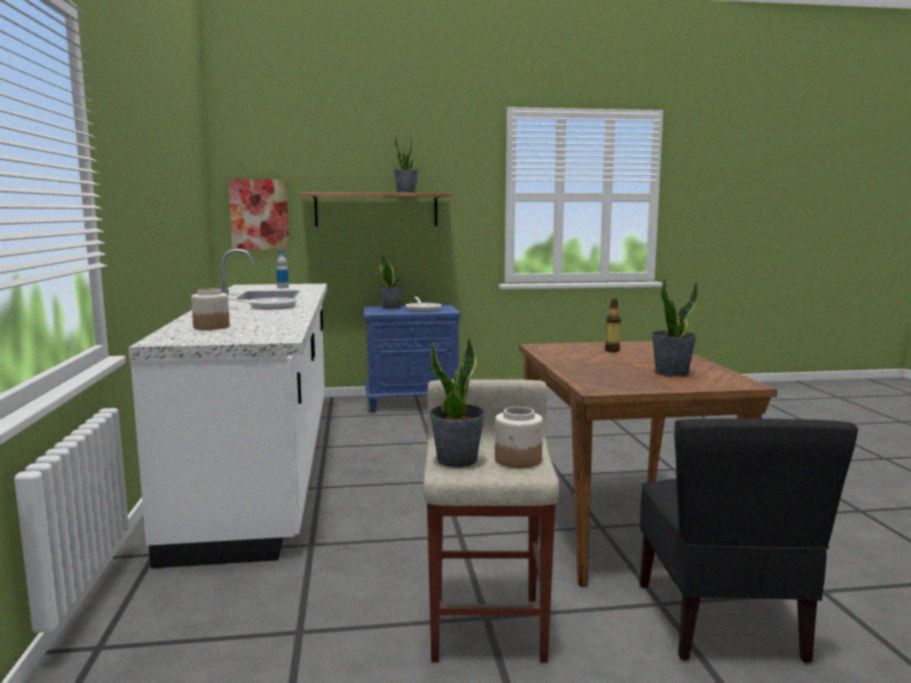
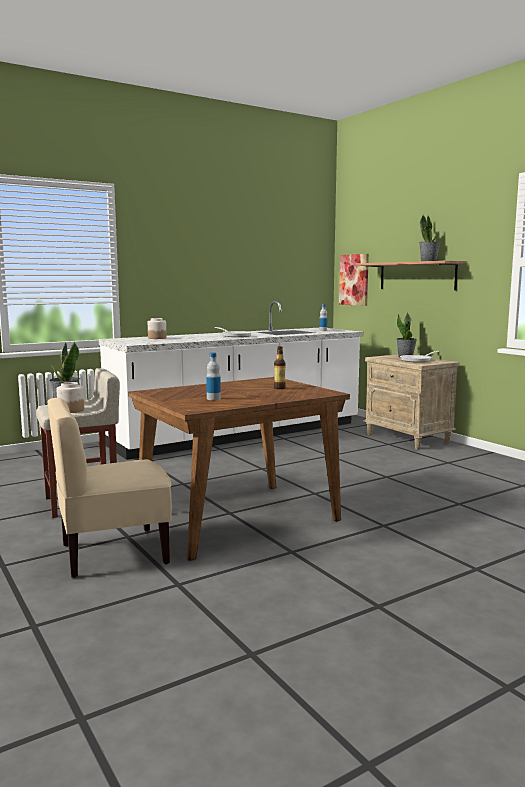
camera: 65 degrees right, 0 degrees up
blue nightstand [364,305,461,412] -> beige nightstand [363,354,459,450]
black chair [639,418,858,663] -> beige chair [47,398,172,578]
potted plant [651,278,698,377] -> bottle [206,353,221,400]

